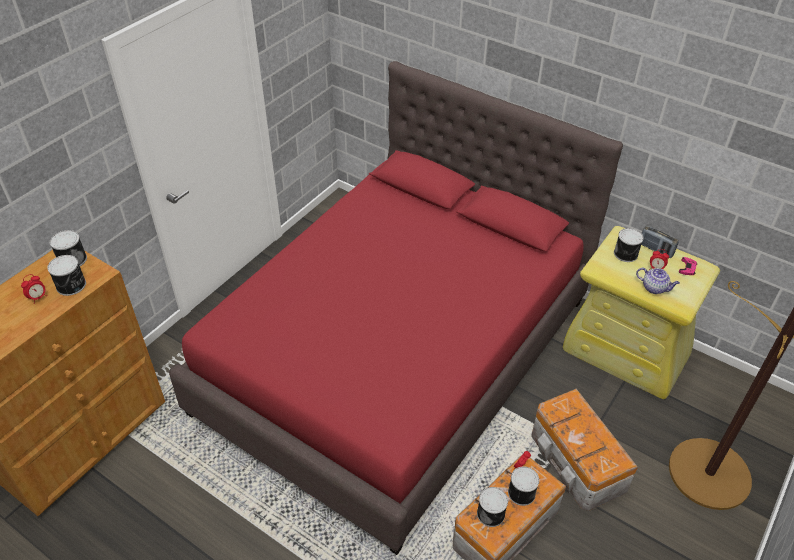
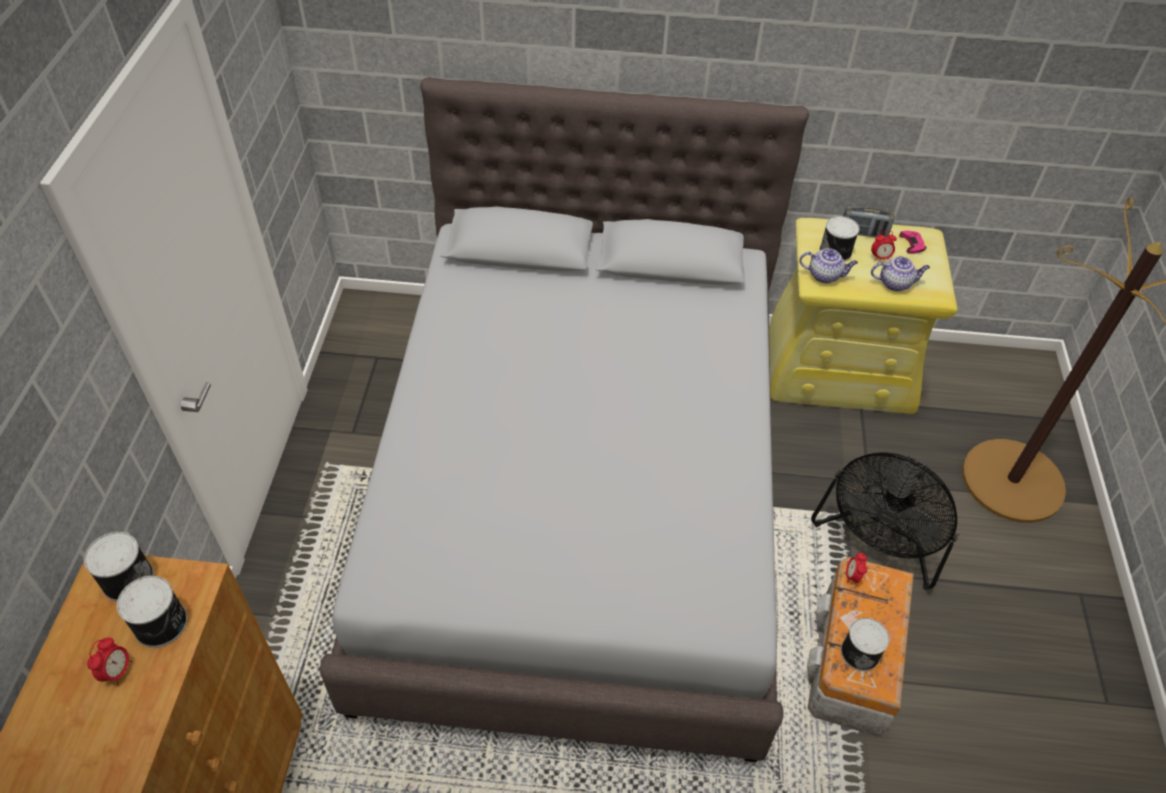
camera: 30 degrees left, 5 degrees up
red bed [169,61,623,555] -> grey bed [320,77,809,762]
can [508,466,539,506] -> none
storage box [531,389,638,511] -> black fan [811,452,959,590]
none -> teapot [799,248,858,283]

